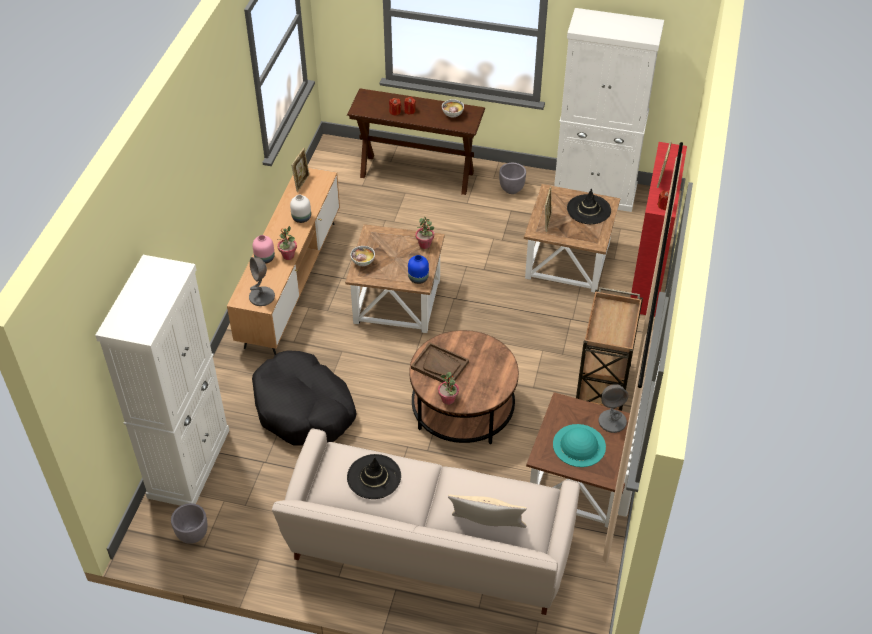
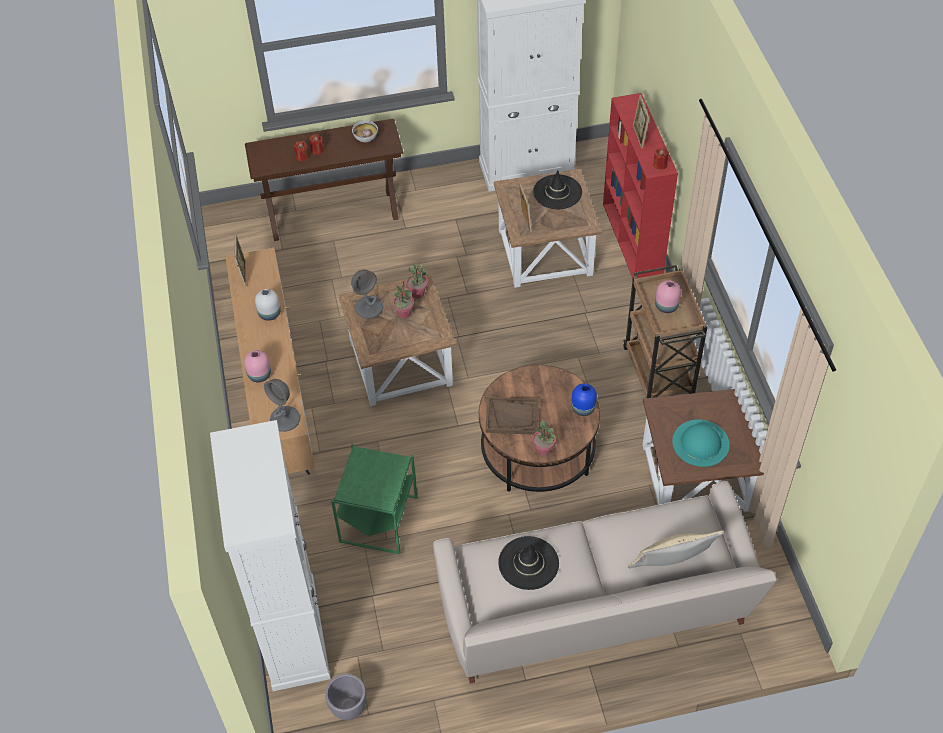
camera: 25 degrees left, 5 degrees up
black dog bed [252,350,356,446] -> green side table [331,444,417,554]
potted plant [278,226,297,260] -> potted plant moved to [393,281,415,318]
bowl [351,246,375,266] -> none
blue vase [408,255,429,284] -> blue vase moved to [571,383,597,416]
grey planter [499,163,526,194] -> none
grey table lamp [598,384,628,433] -> grey table lamp moved to [351,269,383,319]
none -> pink vase [655,280,681,313]

